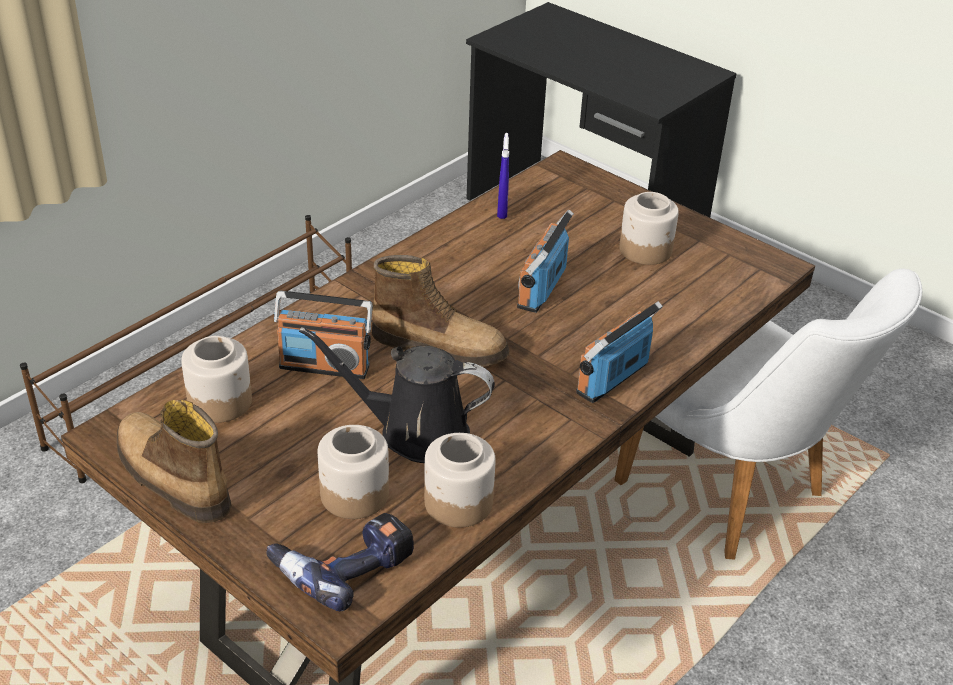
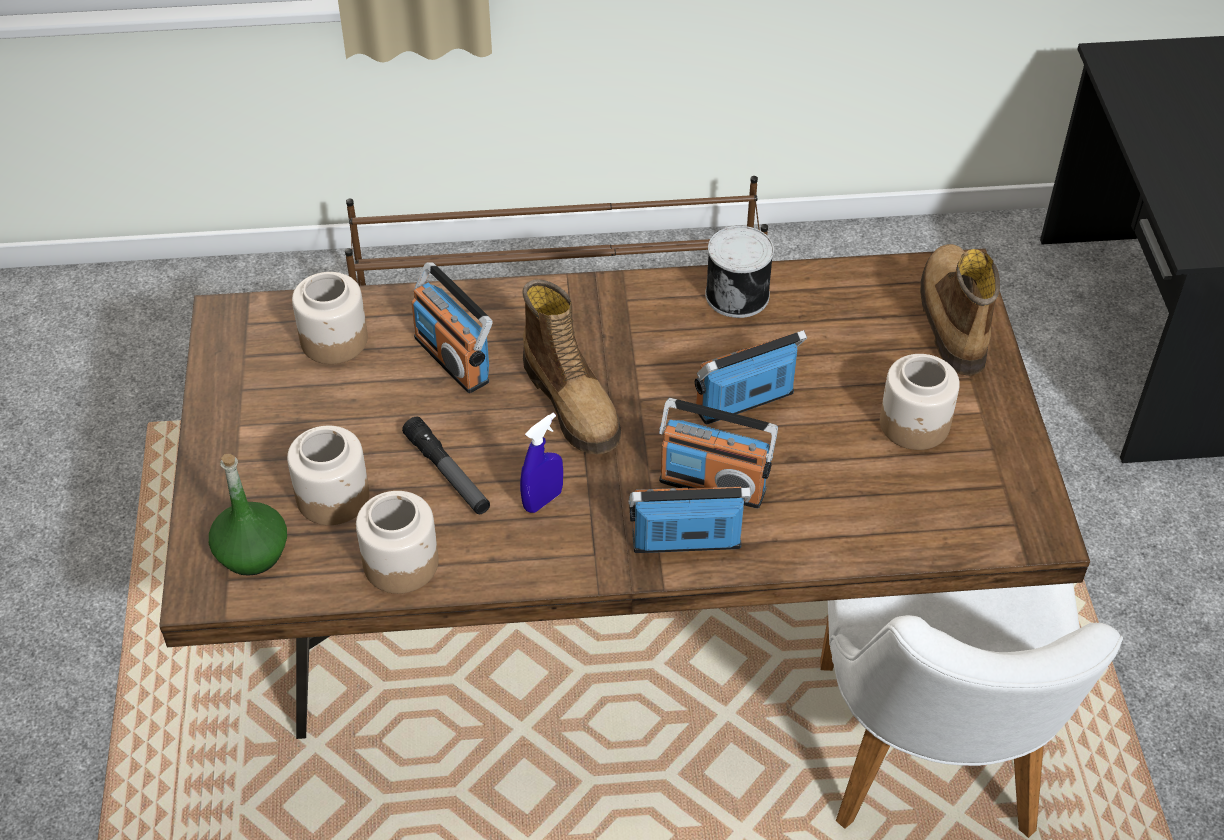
camera: 45 degrees right, 10 degrees up
boot [117,399,232,523] -> boot moved to [920,244,1000,376]
power drill [266,513,414,611] -> green bottle [209,454,287,576]
black watering can [299,326,495,463] -> flashlight [402,417,490,514]
blue spray bottle [497,133,509,219] -> blue spray bottle moved to [520,413,563,513]
none -> radio [659,398,778,509]
none -> can [705,226,774,318]

